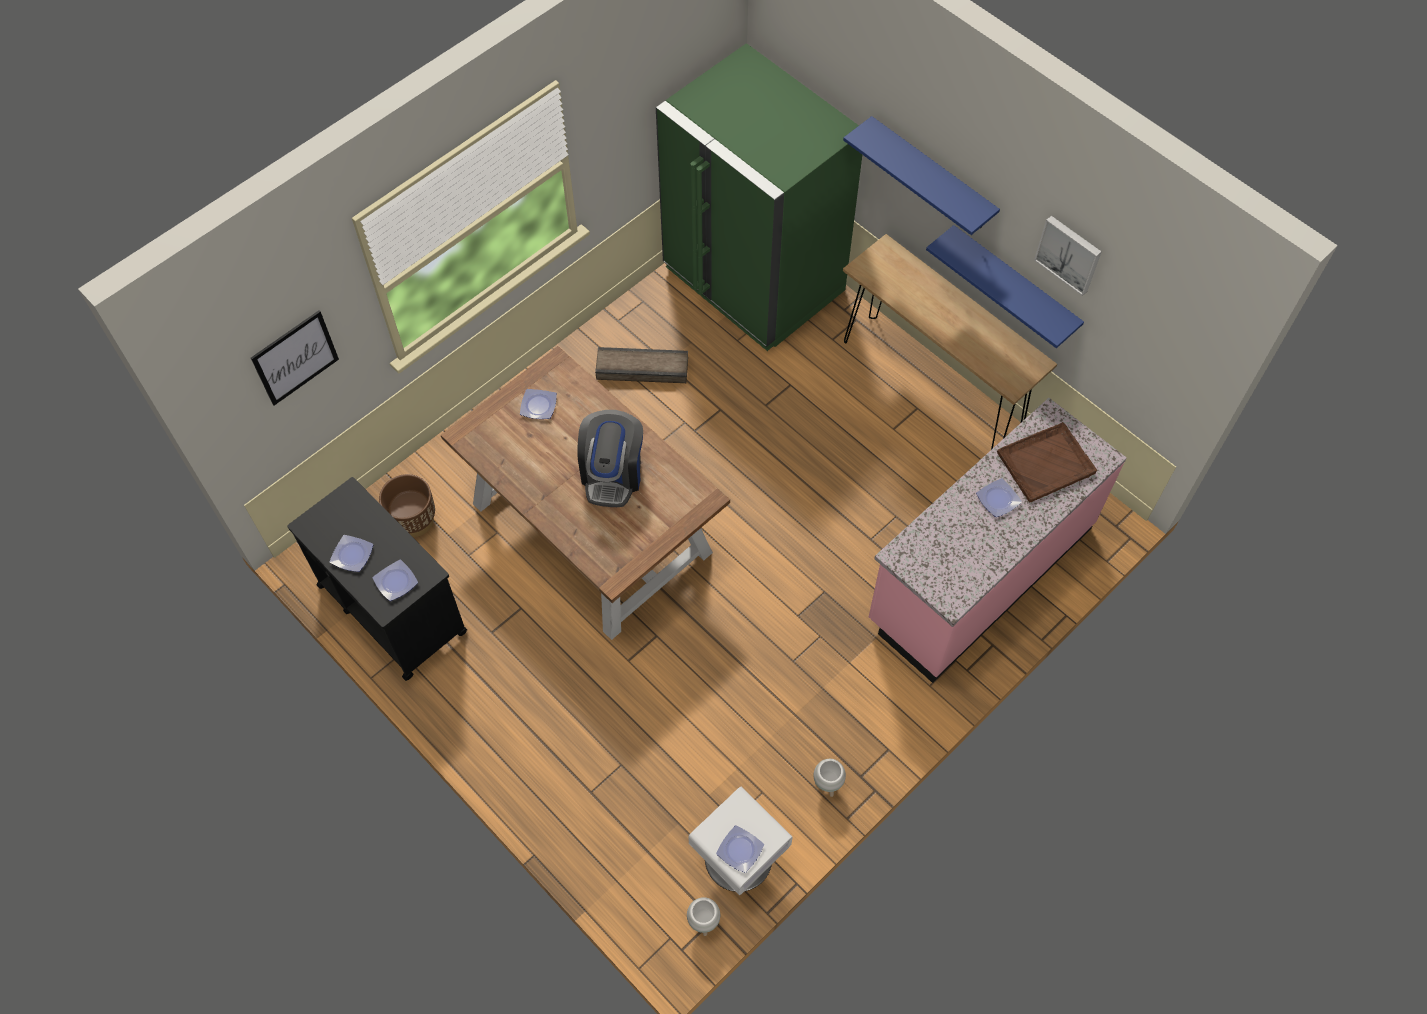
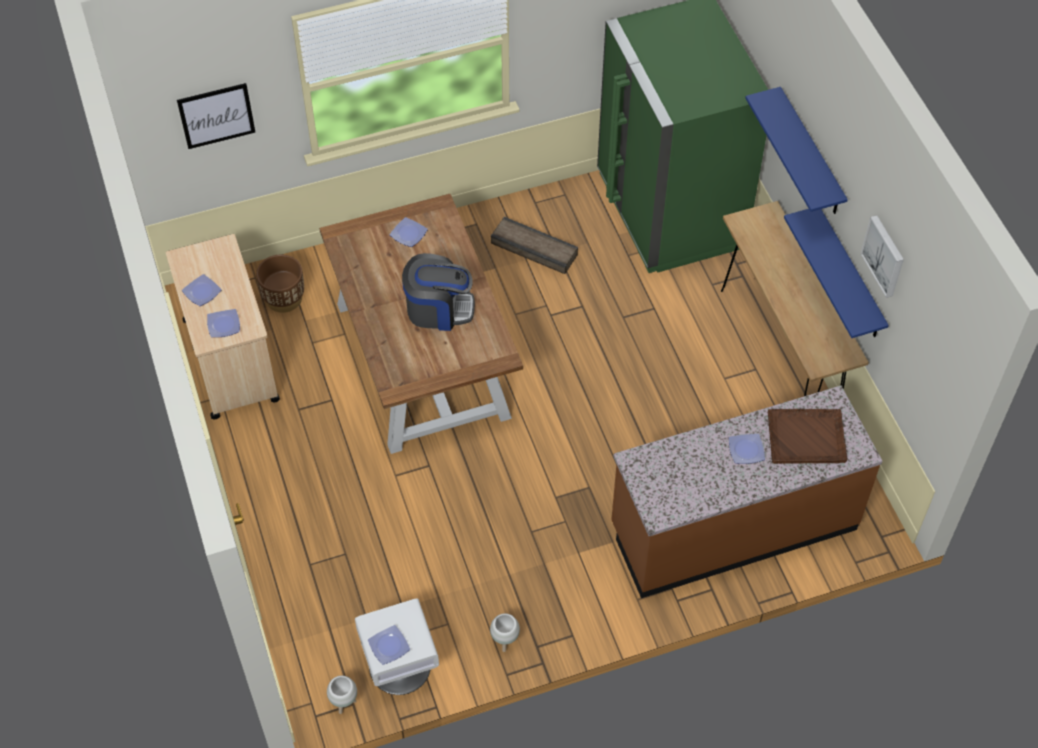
camera: 25 degrees right, 5 degrees down
black cart [287,477,467,681] -> beige cart [166,234,280,419]
coffee machine [577,410,643,507] -> coffee machine turned 120 degrees counterclockwise [402,253,475,331]
pink counter [869,398,1127,683] -> brown counter [611,386,882,598]

